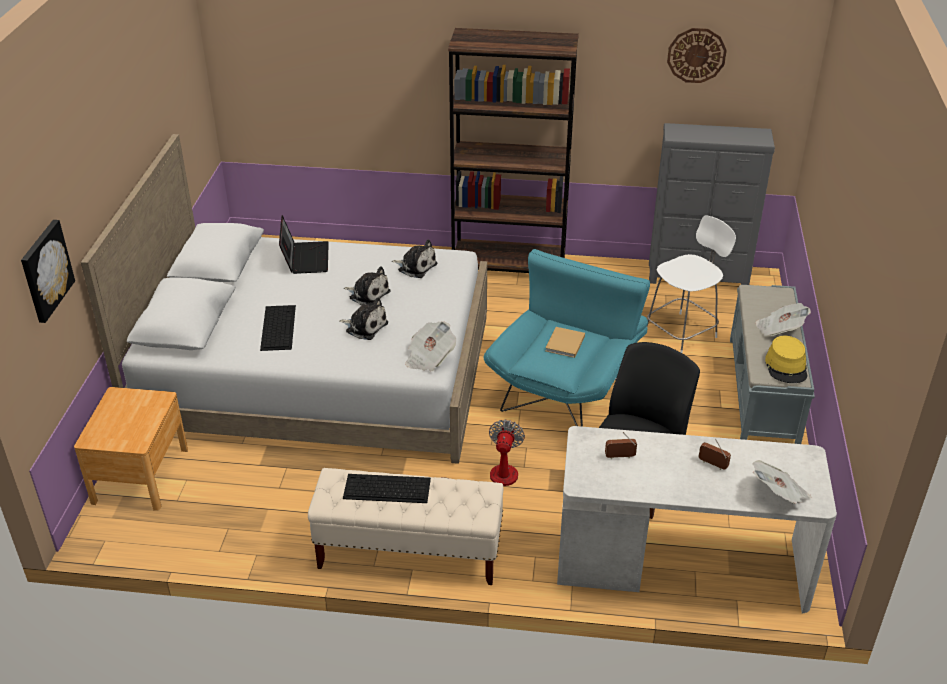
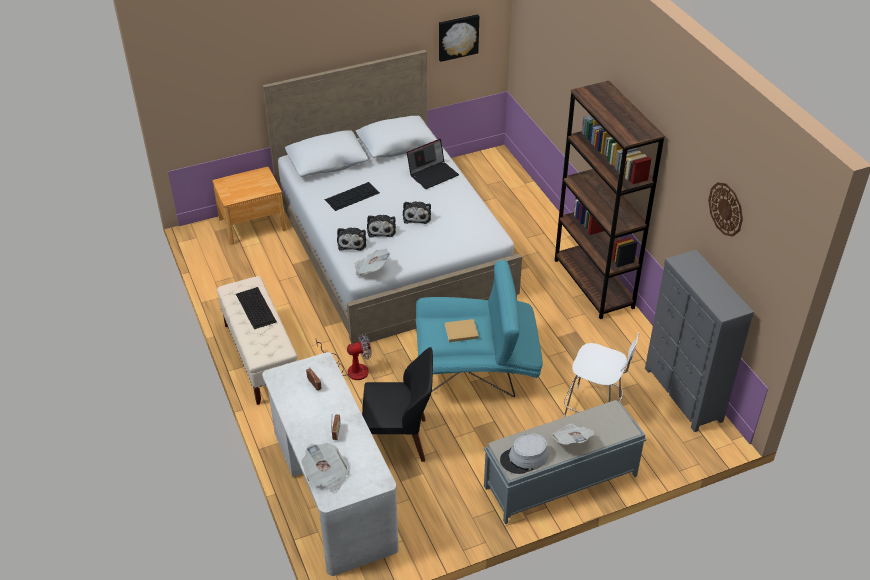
camera: 60 degrees right, 5 degrees up
picture [21,220,75,323] -> picture moved to [439,14,479,62]
plush toy [392,240,438,278] -> plush toy moved to [337,227,366,251]
yellow hat [765,336,807,383] -> grey hat [500,434,549,474]

